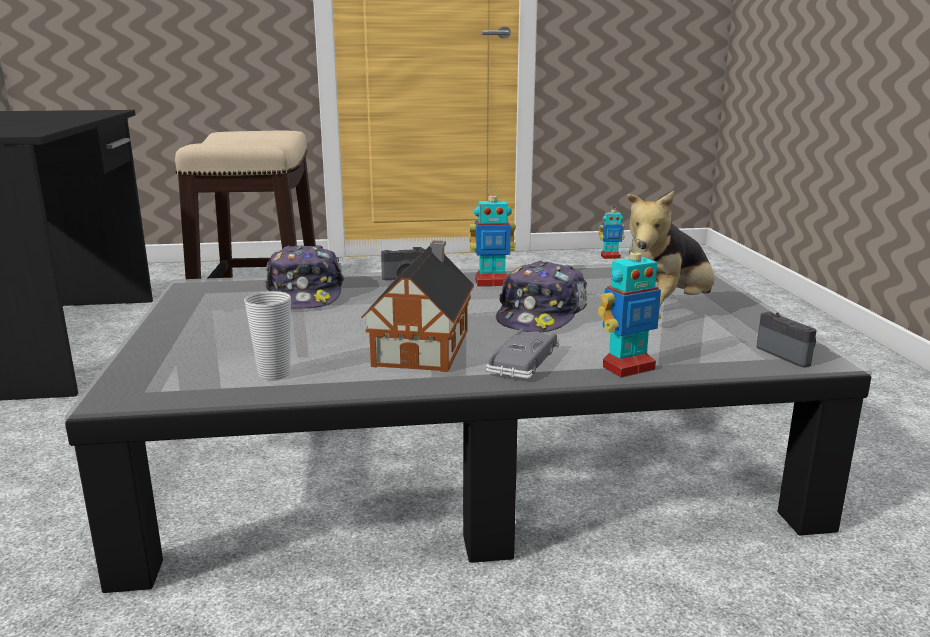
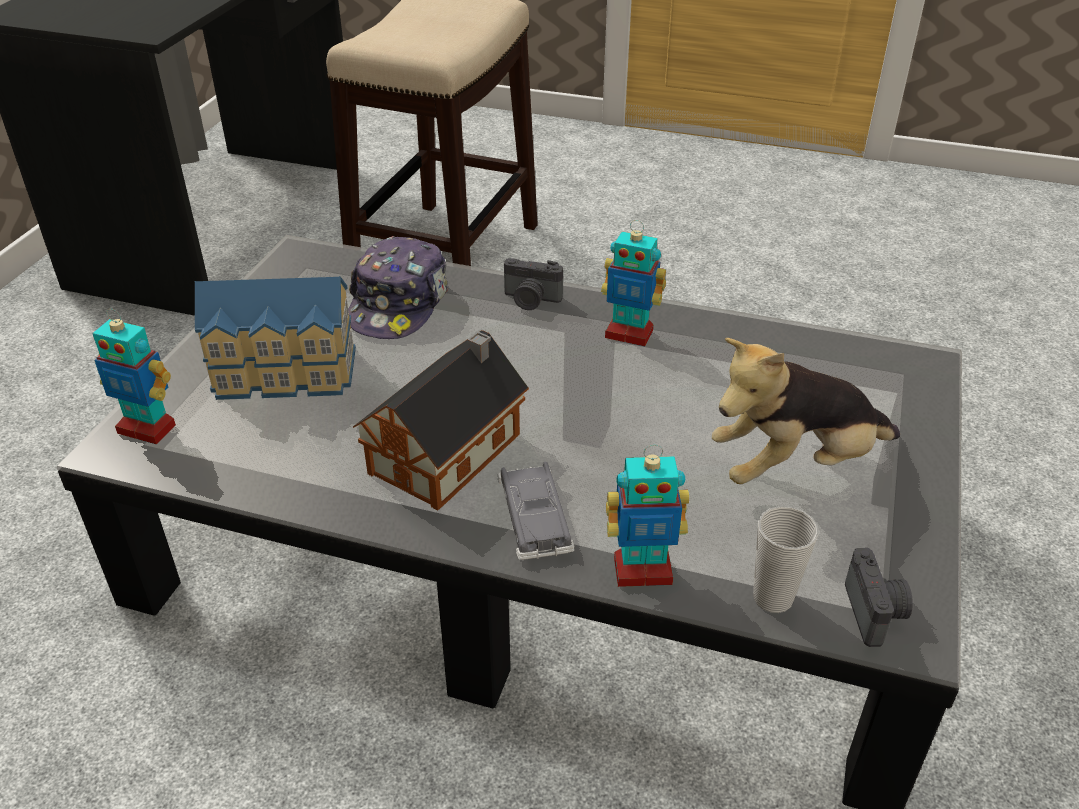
camera: 25 degrees right, 20 degrees up
cup [244,291,291,380] -> cup moved to [753,506,819,613]
grey toy car [486,328,559,379] -> grey toy car turned 120 degrees clockwise [498,462,575,560]
cap [496,260,587,332] -> none
toy robot [599,205,625,259] -> toy robot moved to [92,309,176,445]
none -> toy house [195,276,356,400]

